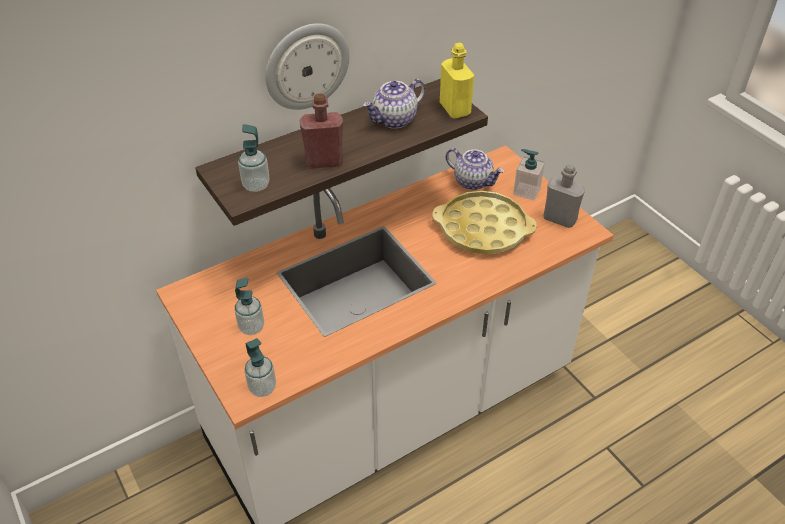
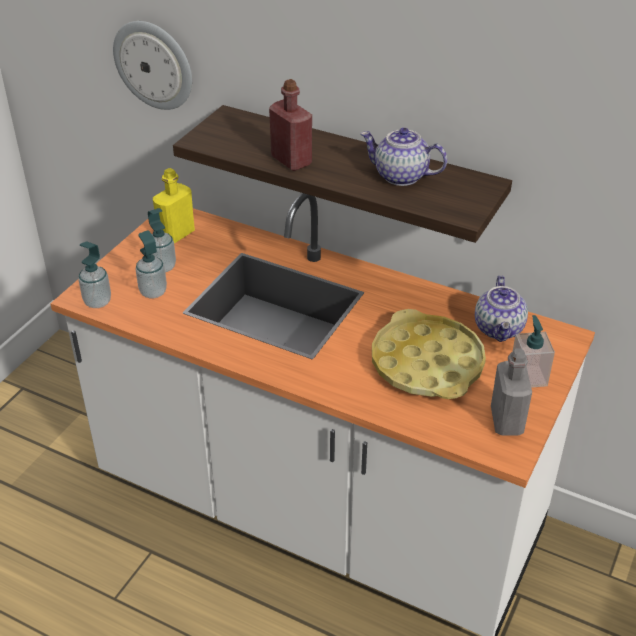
camera: 60 degrees right, 5 degrees down
soap dispenser [238,124,270,192] -> soap dispenser moved to [136,230,167,298]
wall clock [265,23,350,110] -> wall clock moved to [113,21,192,110]
yellow bottle [440,43,474,119] -> yellow bottle moved to [153,168,195,244]

